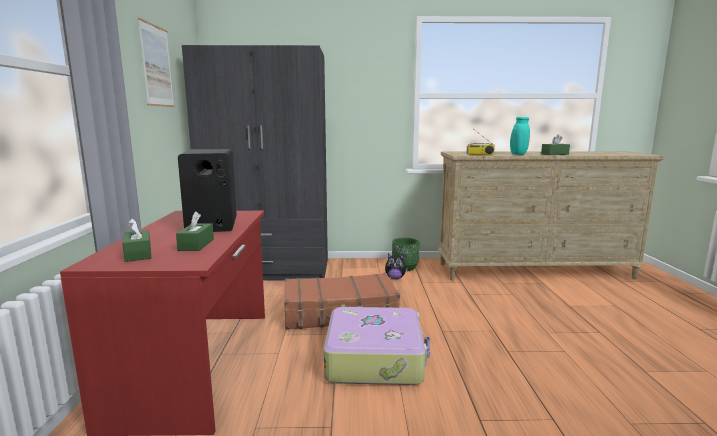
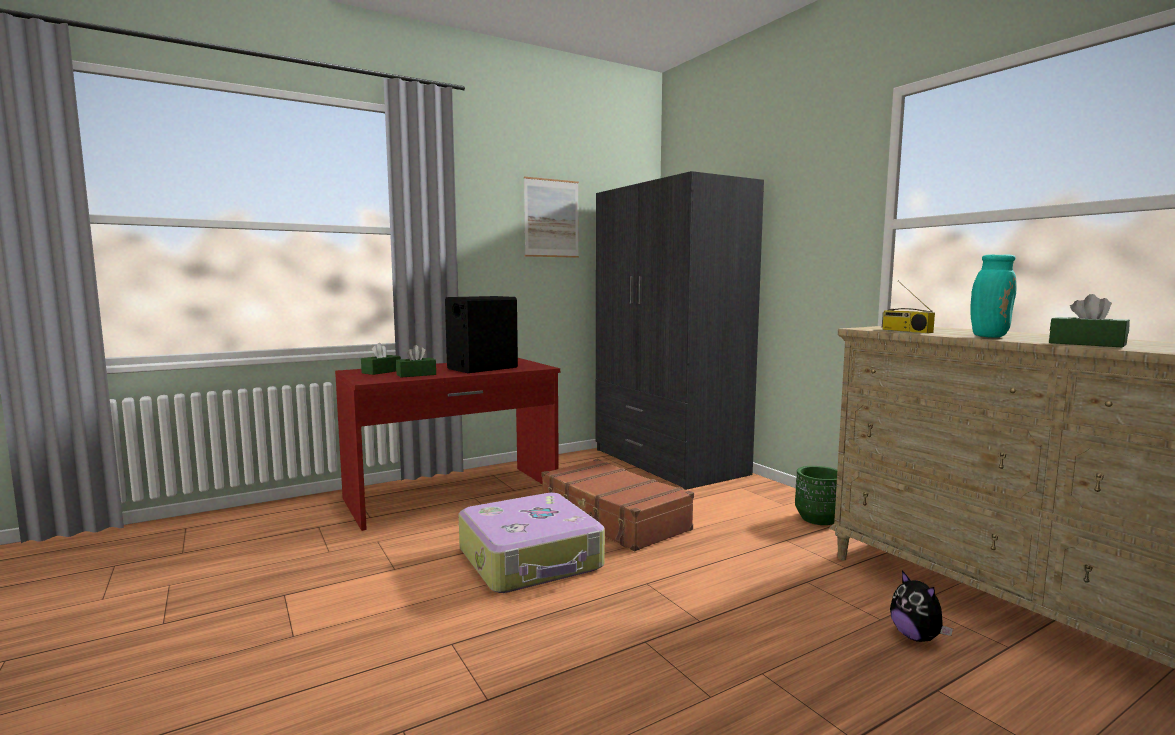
camera: 60 degrees right, 5 degrees down
plush toy [385,254,408,279] -> plush toy moved to [890,571,953,642]

